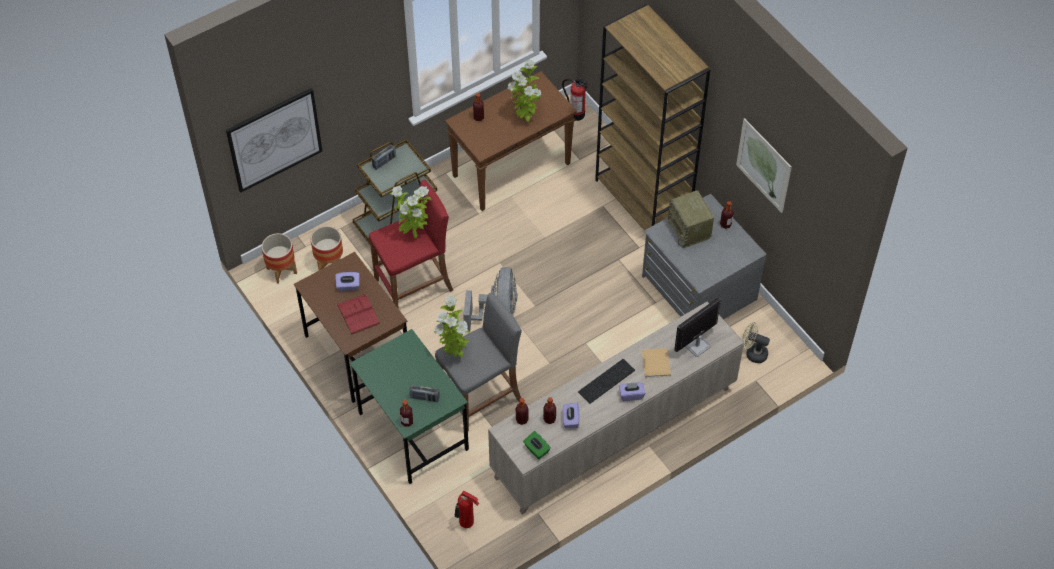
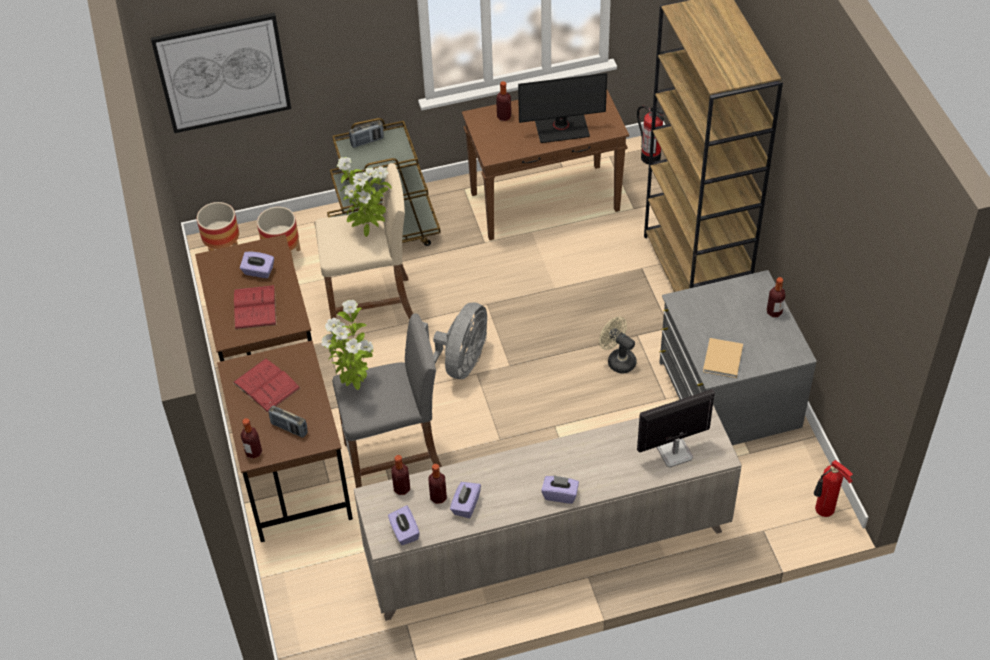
camera: 20 degrees right, 5 degrees down
green desk [350,329,469,484] -> brown desk [217,341,353,542]
red stool [369,180,453,309] -> beige stool [315,163,413,320]
fire extinguisher [455,491,480,528] -> fire extinguisher moved to [814,460,853,517]
potted plant [508,60,542,122] -> monitor [518,73,607,143]
green tissue box [523,431,551,459] -> purple tissue box [388,505,420,545]
keyboard [578,359,635,404] -> none
beige book [642,348,671,378] -> beige book moved to [703,338,743,378]
radio [668,190,714,248] -> none
picture [736,118,792,213] -> none
beige fan [742,322,770,363] -> beige fan moved to [599,317,637,374]
none -> red book [233,358,301,413]

